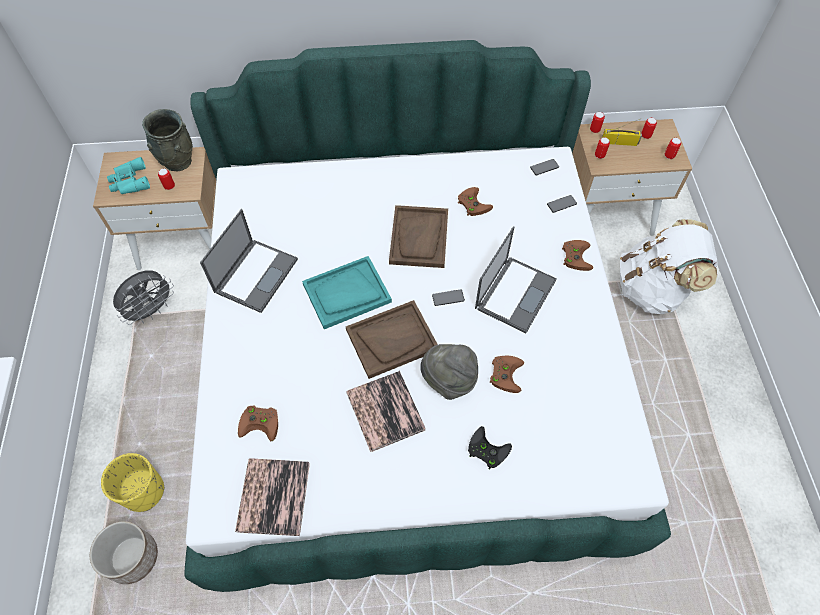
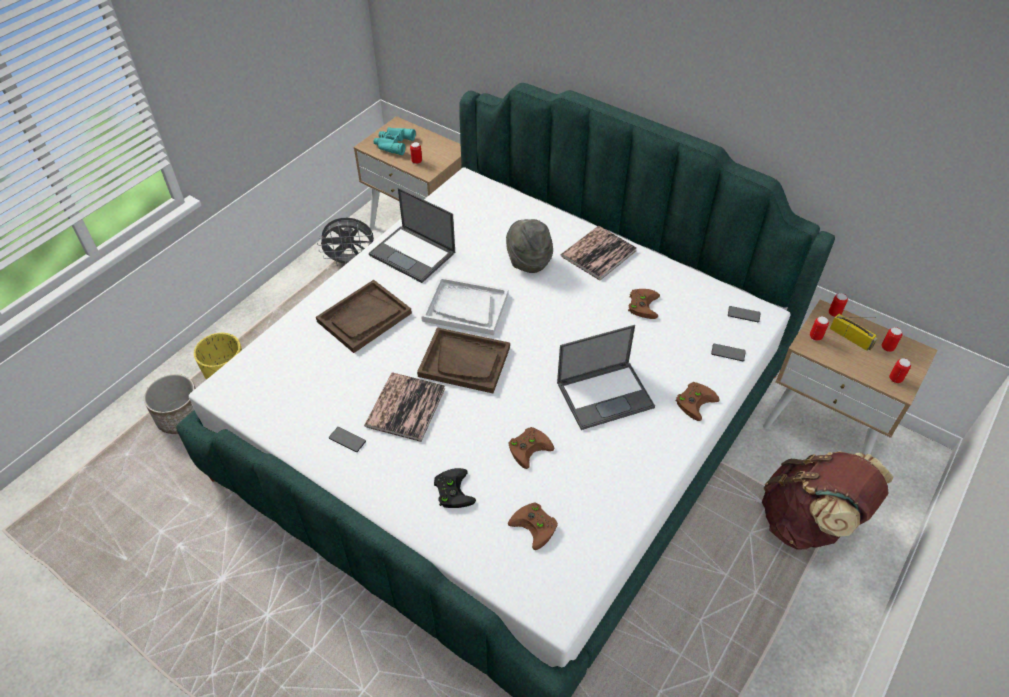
camera: 40 degrees right, 10 degrees down
grey vase [142,109,193,172] -> none
laptop [200,209,298,313] -> laptop turned 60 degrees clockwise [369,188,455,283]
book [235,458,310,536] -> book moved to [561,226,637,281]
brown game controller [238,405,278,441] -> brown game controller moved to [508,502,558,550]
turquoise tray [302,256,392,329] -> white tray [421,276,508,335]
brown tray [389,205,448,268] -> brown tray moved to [316,280,412,353]
grey hat [420,344,478,400] -> grey hat moved to [506,219,553,273]
phone [432,289,465,306] -> phone moved to [329,427,366,452]
white backpack [620,219,718,314] -> brown backpack [762,451,893,549]

